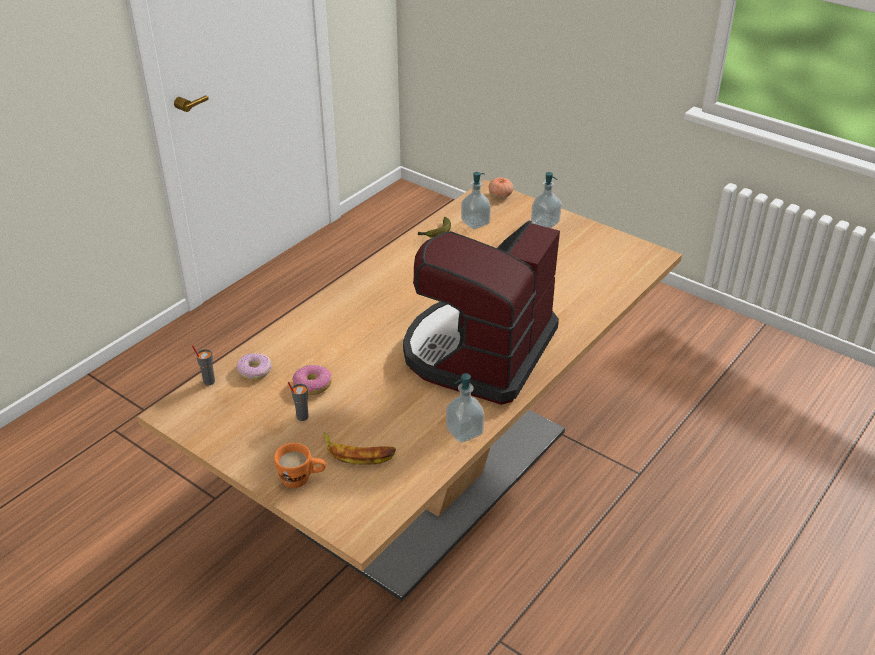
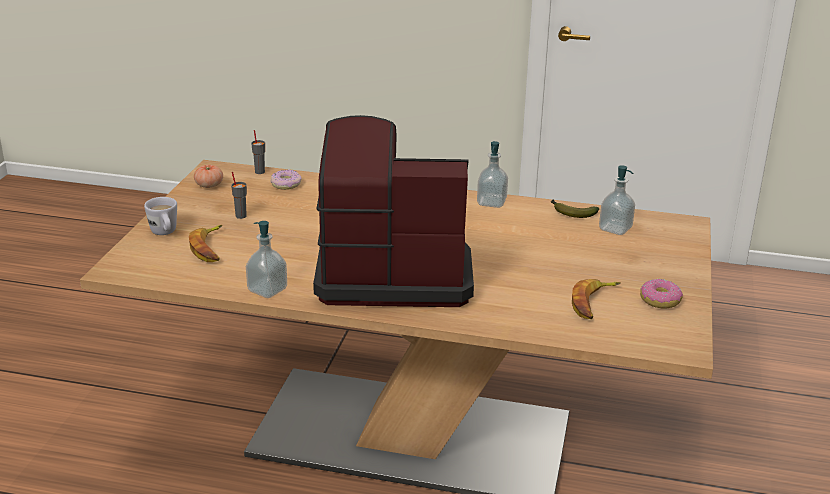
camera: 65 degrees right, 10 degrees down
orange mug [274,443,326,488] -> white mug [144,197,177,235]
donut [292,365,332,395] -> donut moved to [640,279,683,309]
tomato [489,178,513,198] -> tomato moved to [194,165,223,188]
soap dispenser [531,172,562,228] -> soap dispenser moved to [477,141,508,208]
none -> banana [572,279,621,319]

